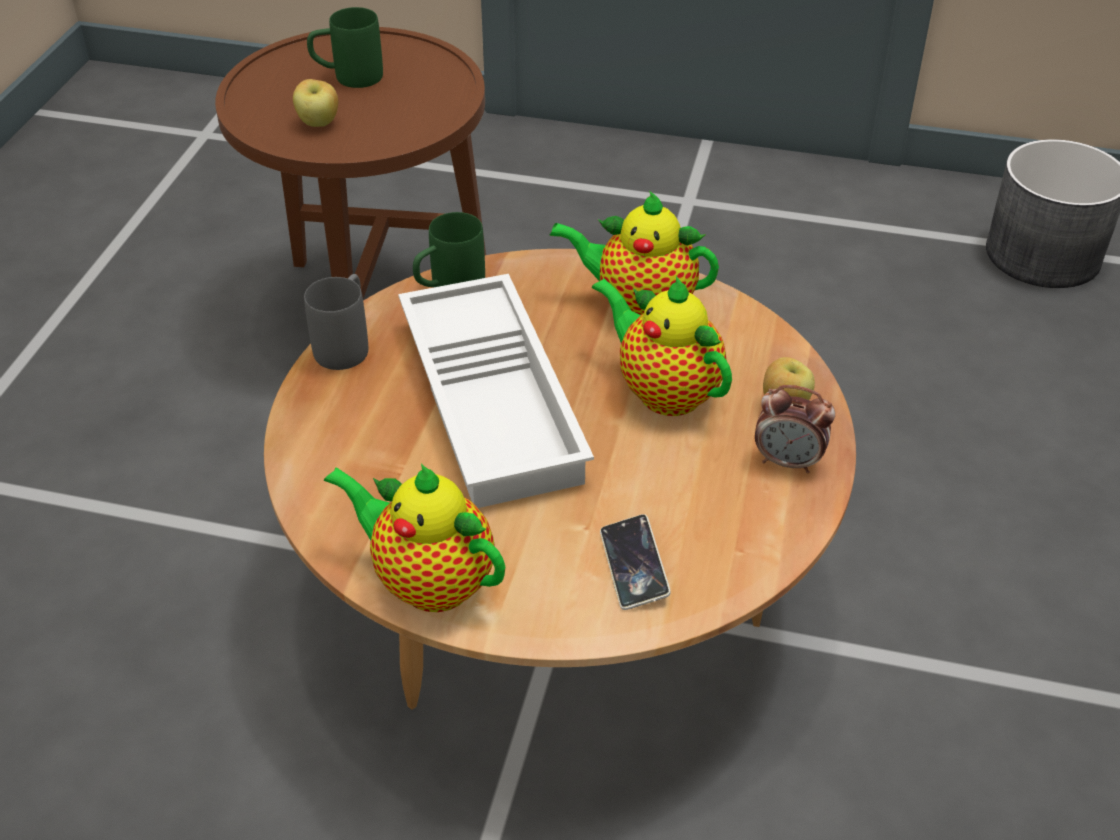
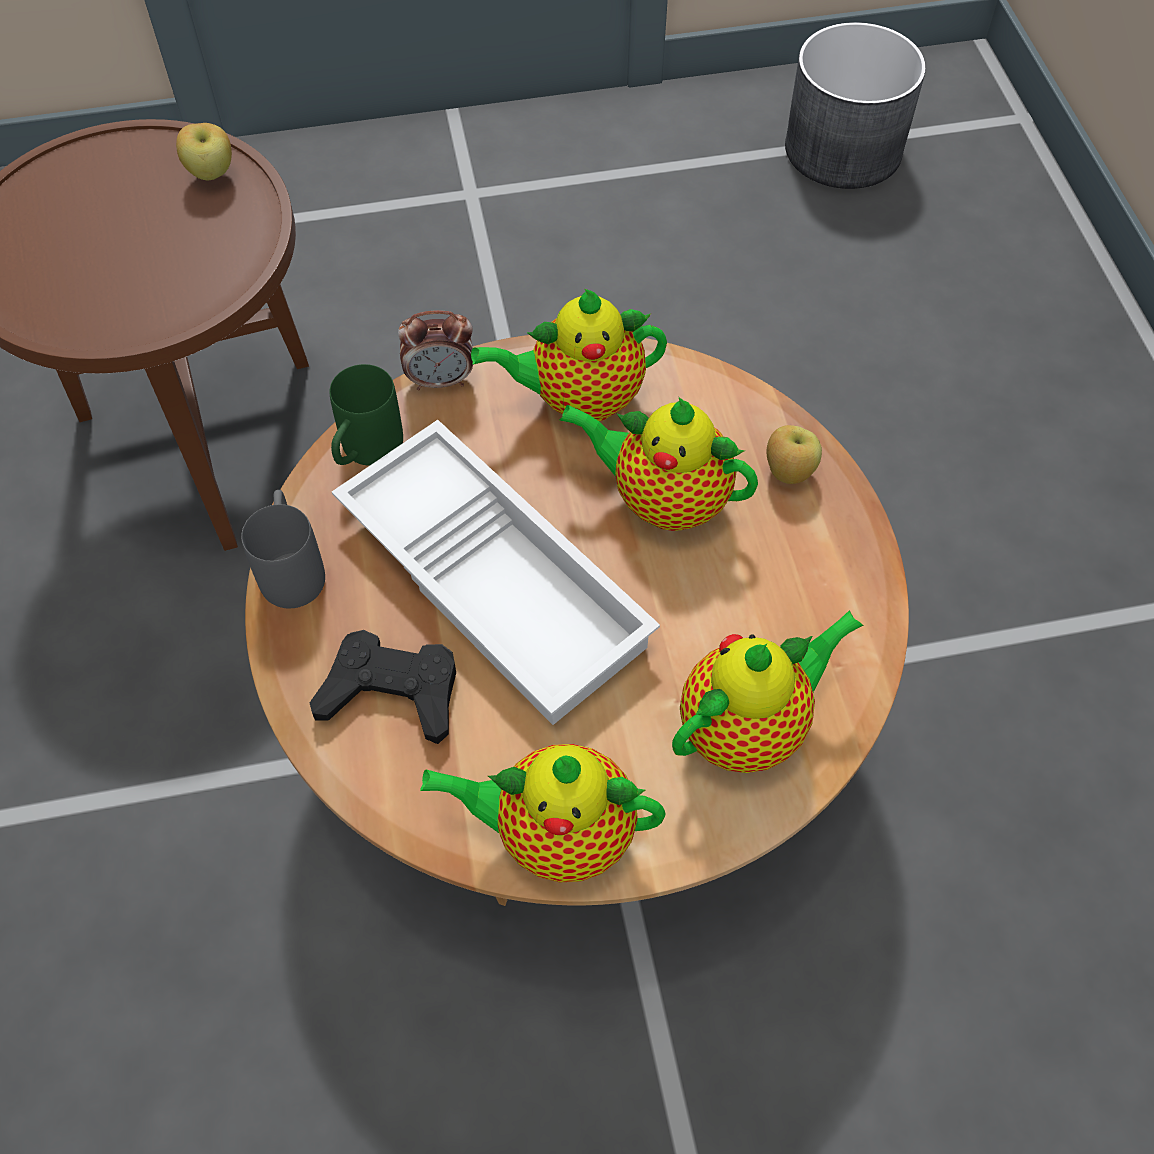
camera: 25 degrees left, 15 degrees up
apple [293,79,338,127] -> apple moved to [176,123,232,180]
green mug [307,7,383,88] -> none
phone [600,514,671,610] -> teapot [672,610,863,773]
alarm clock [755,385,835,473] -> alarm clock moved to [398,310,473,390]
none -> black game controller [310,630,456,744]

